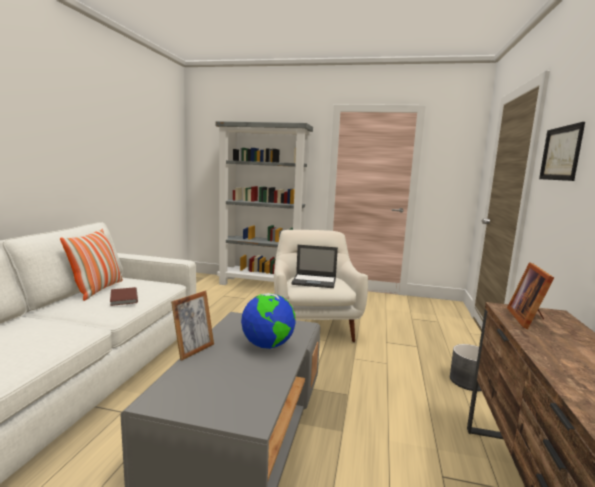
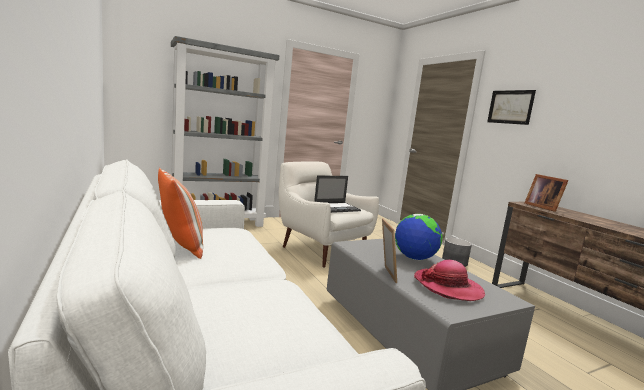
camera: 40 degrees left, 0 degrees up
brown book [110,287,138,306] -> none
none -> hat [414,260,485,301]

